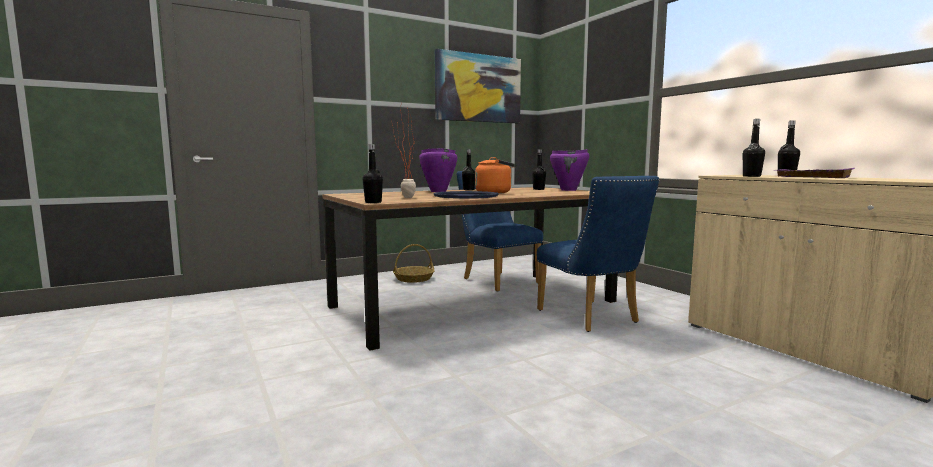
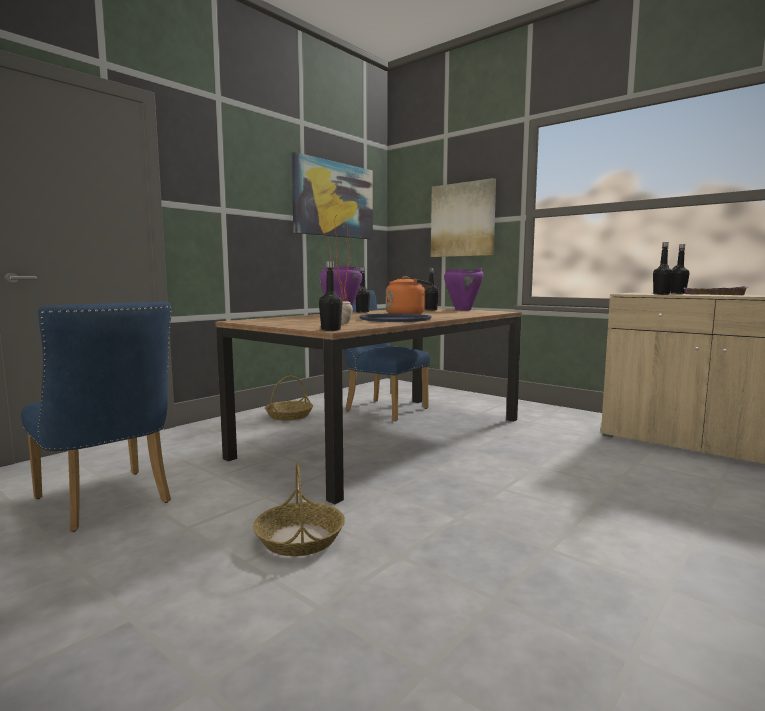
camera: 20 degrees left, 0 degrees up
blue chair [537,176,660,332] -> blue chair moved to [21,302,171,532]
none -> basket [253,462,345,556]
none -> picture [431,178,496,257]

